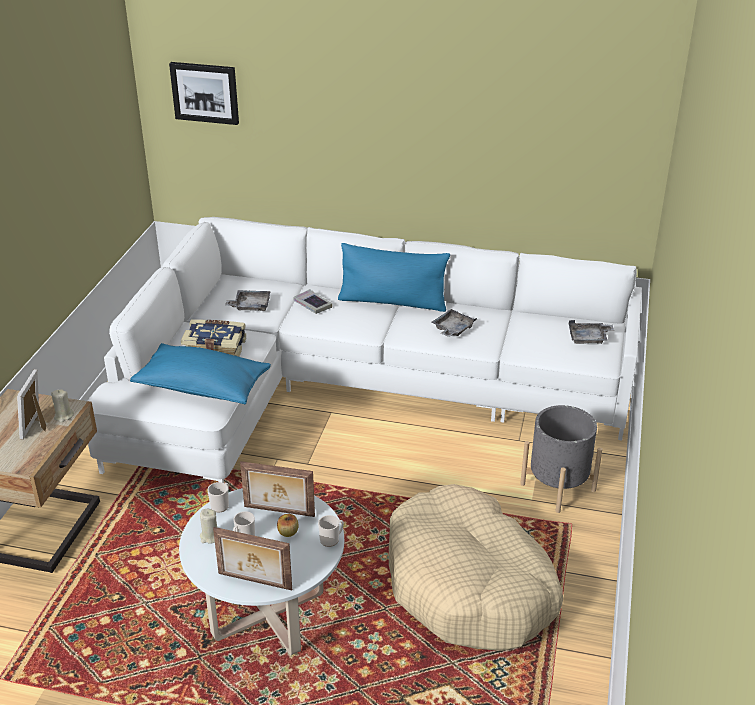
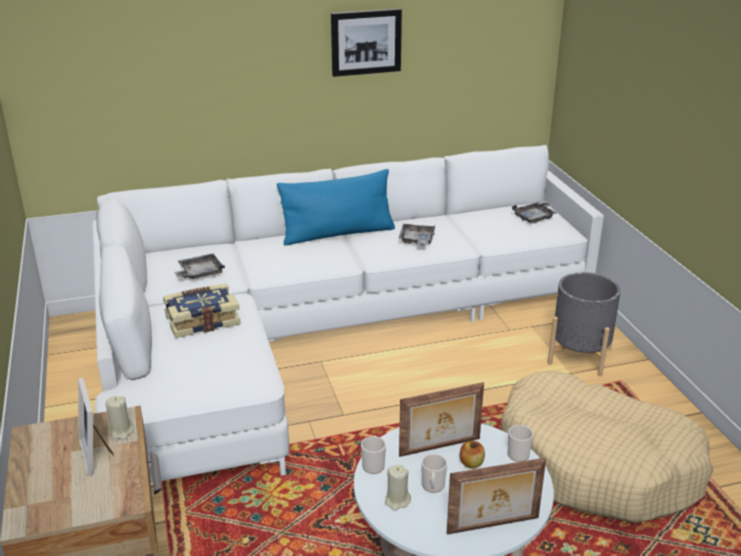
camera: 30 degrees left, 5 degrees down
blue pillow [130,343,271,404] -> none
picture [169,62,239,125] -> picture moved to [331,8,402,77]
book [293,289,332,314] -> none

